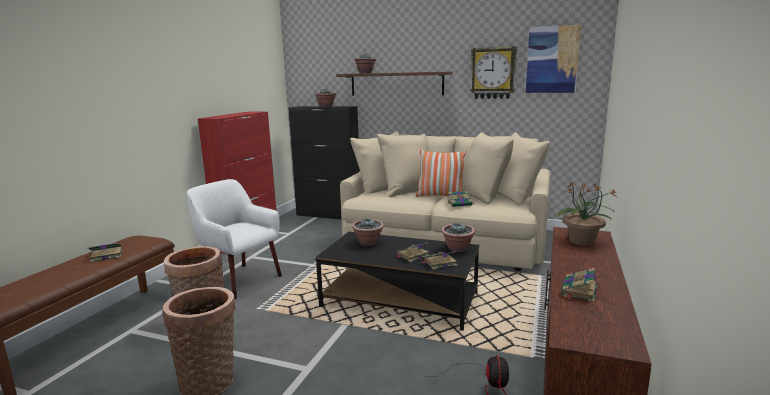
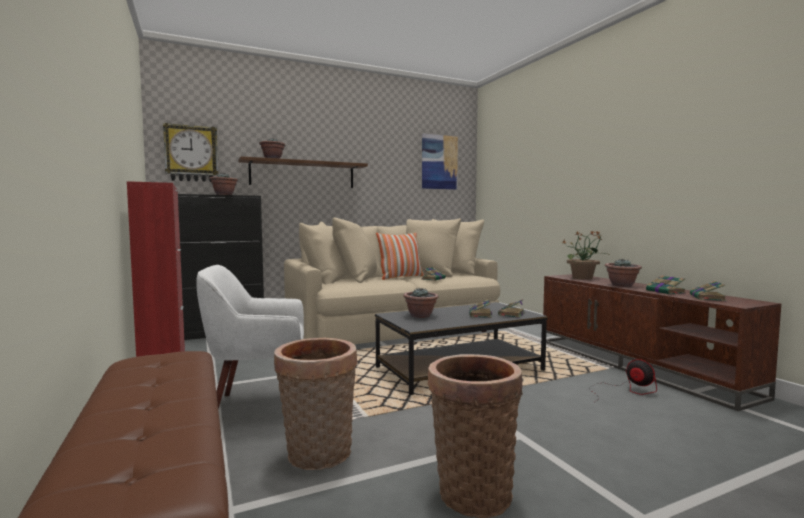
camera: 45 degrees left, 10 degrees down
book [86,243,122,262] -> book moved to [690,281,727,301]
potted plant [441,222,475,252] -> potted plant moved to [605,259,642,287]
wall clock [470,46,517,99] -> wall clock moved to [163,123,218,182]

